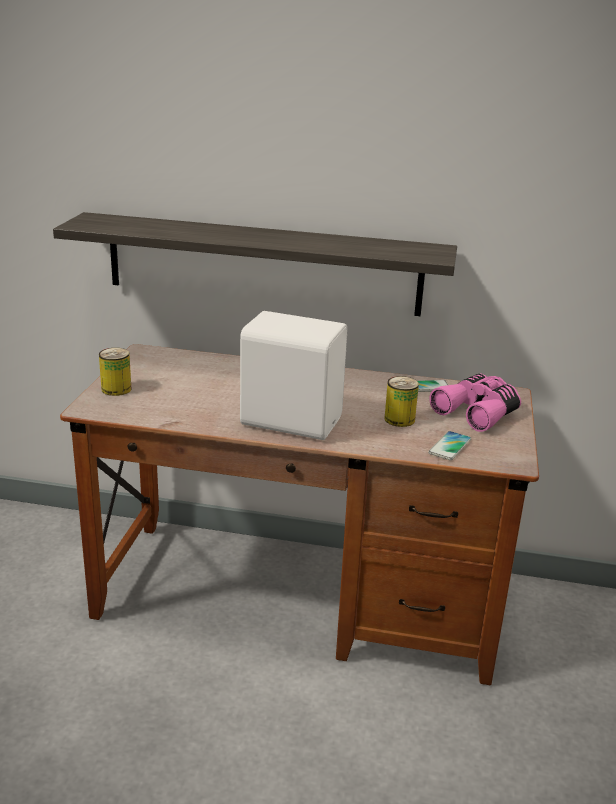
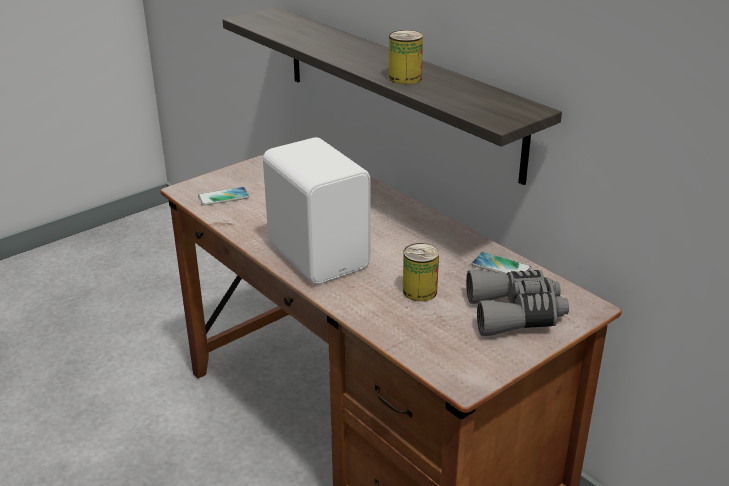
camera: 40 degrees right, 5 degrees up
can [99,348,131,396] -> can moved to [389,30,423,84]
phone [428,431,471,460] -> phone moved to [198,187,249,206]
pink binoculars [429,373,521,432] -> grey binoculars [466,270,569,336]

